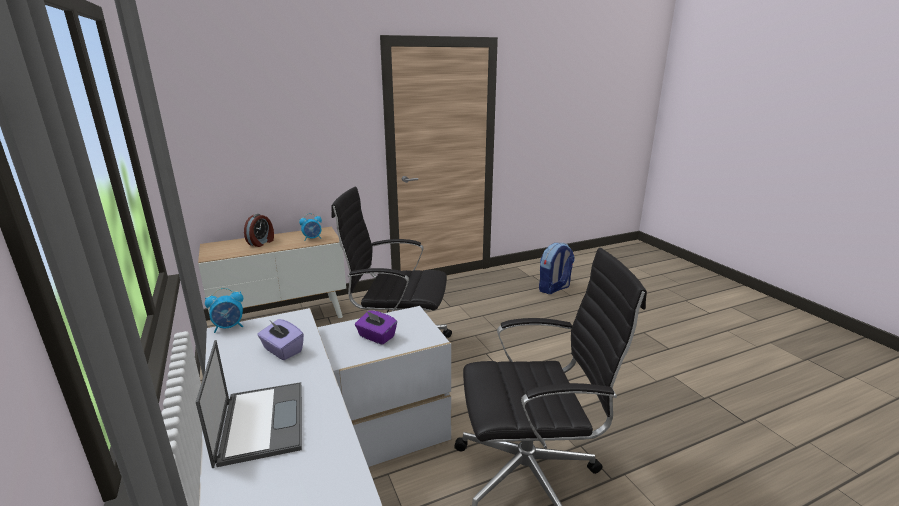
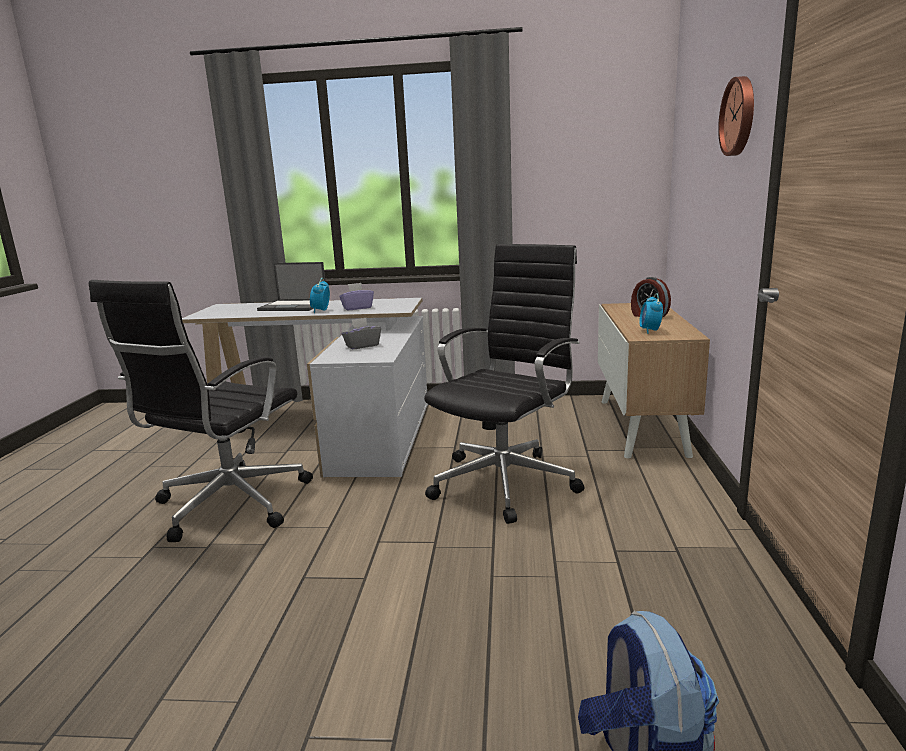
camera: 120 degrees right, 5 degrees down
alarm clock [205,288,243,333] -> alarm clock moved to [310,278,330,313]
purple tissue box [355,311,397,345] -> grey tissue box [341,318,381,349]
none -> wall clock [718,76,754,156]

